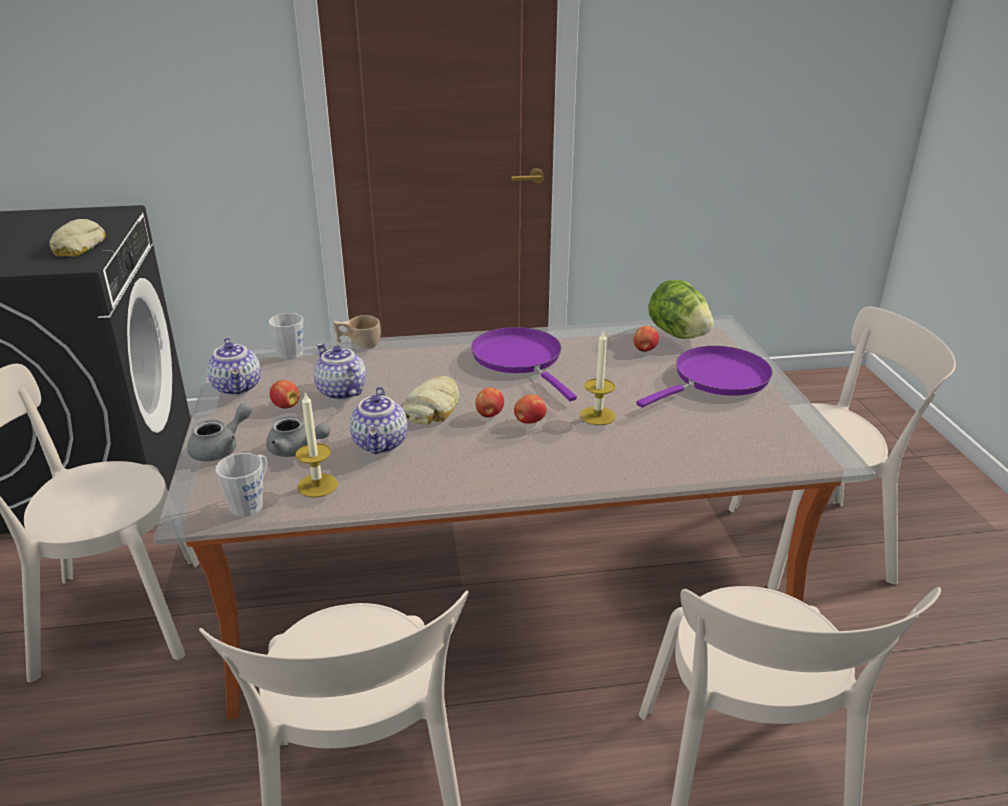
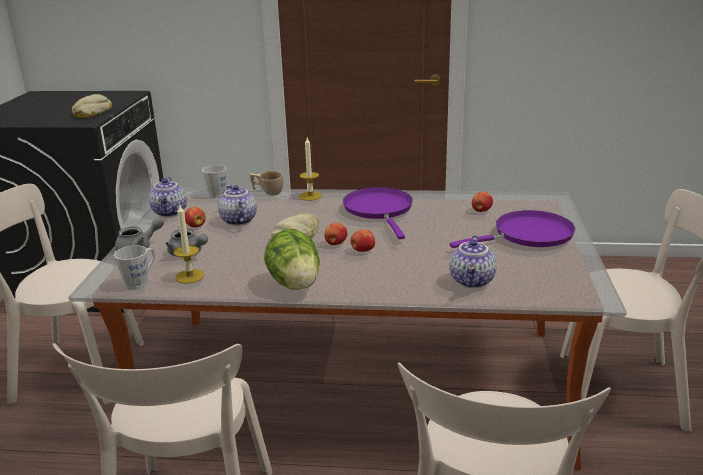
camera: 15 degrees right, 5 degrees down
teapot [350,387,407,454] -> teapot moved to [449,235,497,288]
candle [580,330,616,425] -> candle moved to [299,137,322,201]
lettuce [648,280,714,339] -> lettuce moved to [264,229,320,290]

